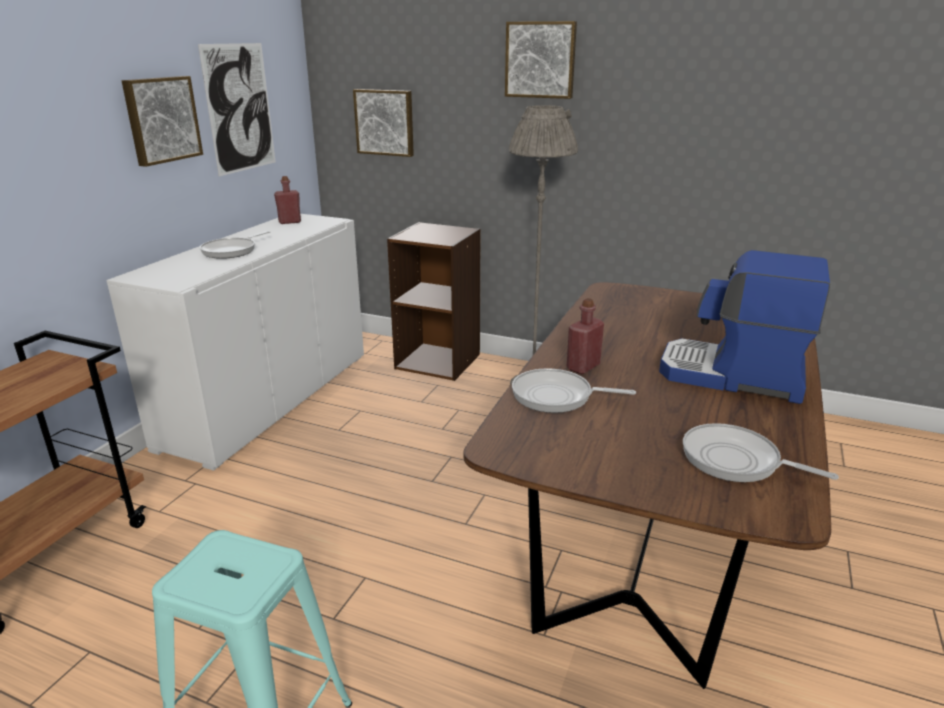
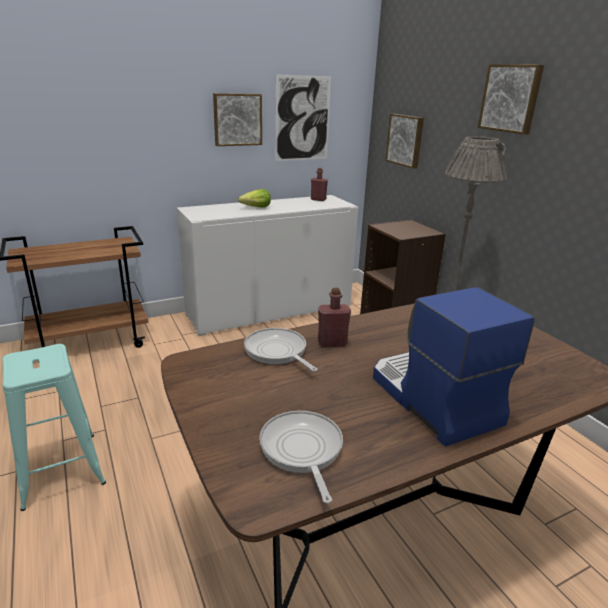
camera: 40 degrees right, 0 degrees up
frying pan [200,231,270,259] -> lettuce [238,189,271,208]

